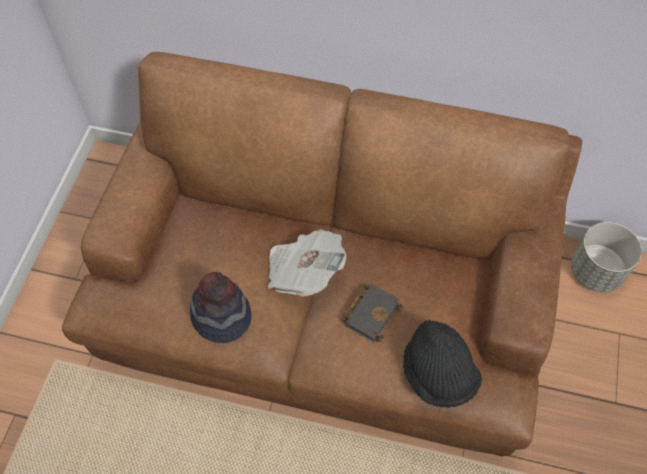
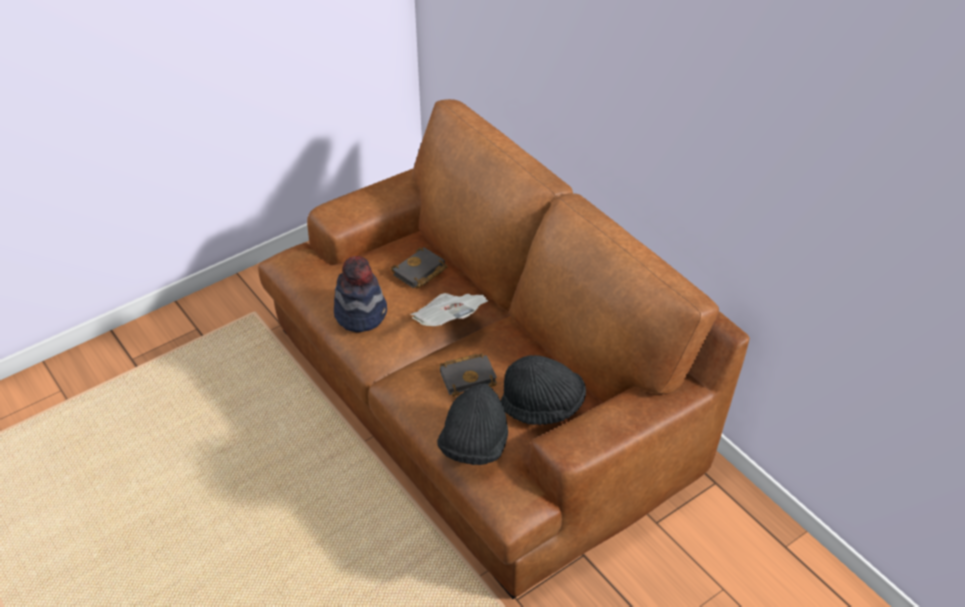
camera: 40 degrees right, 15 degrees down
grey planter [571,222,642,292] -> none
none -> black book [391,247,448,288]
none -> black hat [501,355,586,425]

